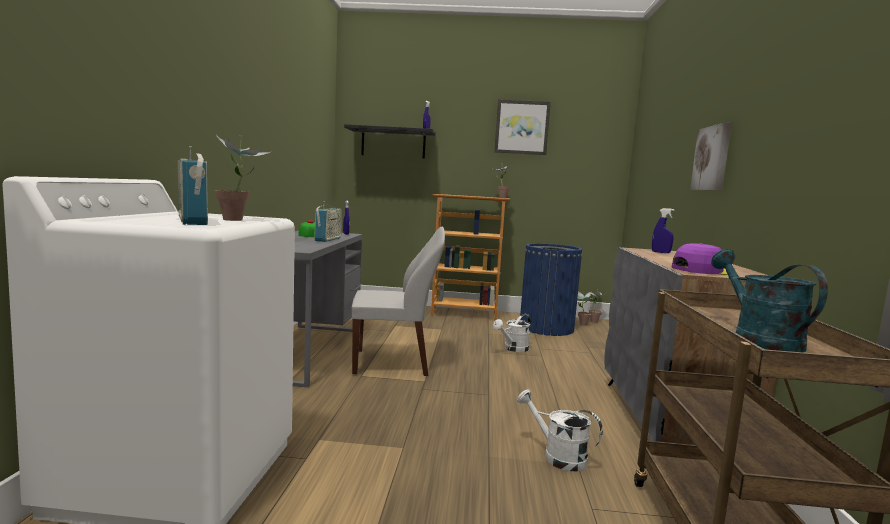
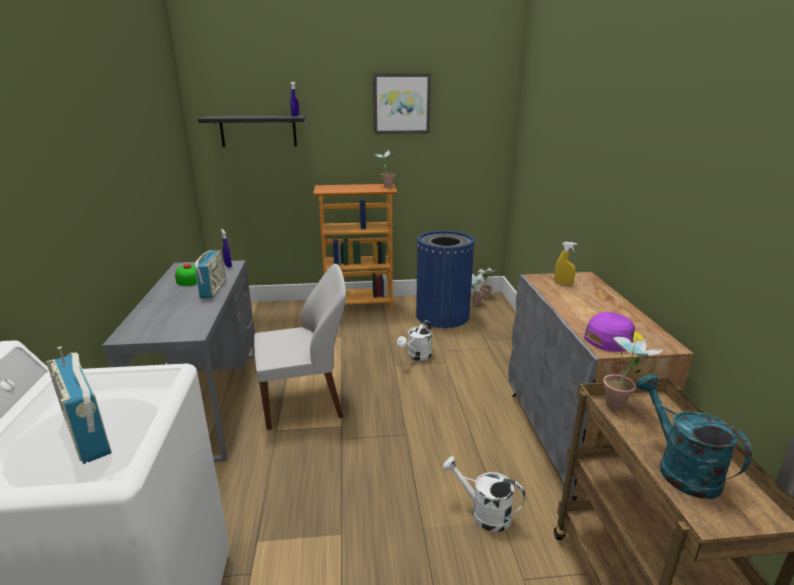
camera: 10 degrees left, 15 degrees up
potted plant [215,135,270,221] -> potted plant moved to [603,337,663,410]
blue spray bottle [652,208,674,253] -> yellow spray bottle [554,242,577,285]
picture [690,122,732,190] -> none

